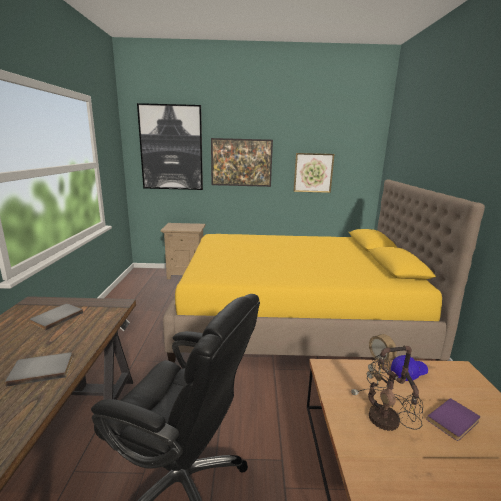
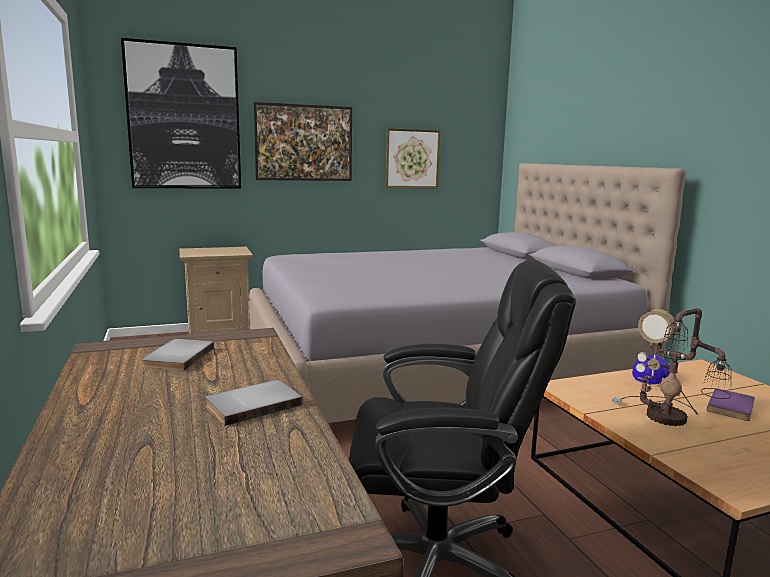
camera: 20 degrees left, 5 degrees down
yellow bed [163,179,485,363] -> grey bed [249,163,686,423]

